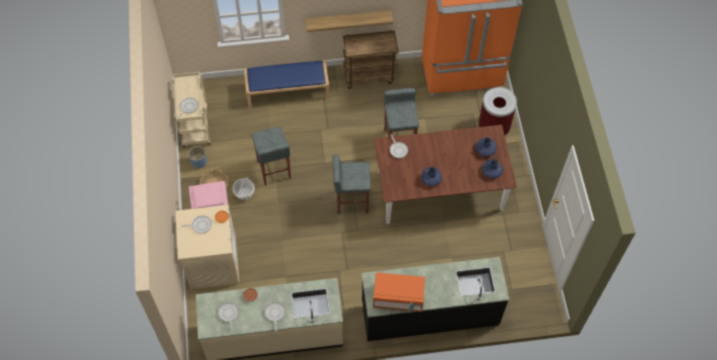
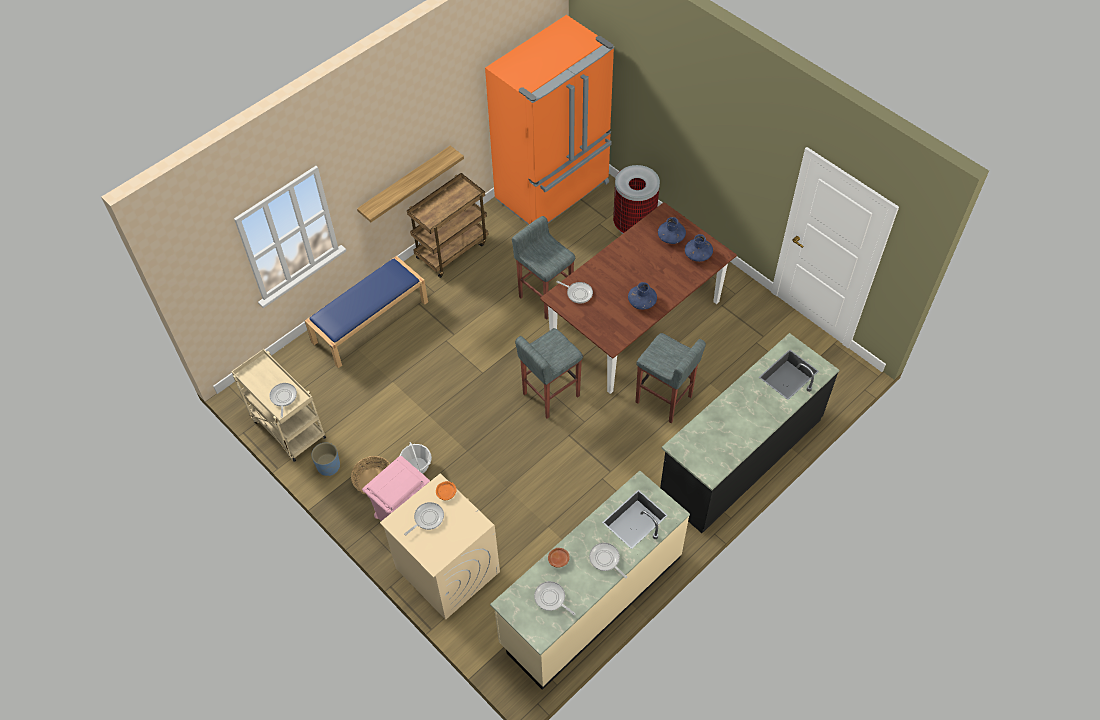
camera: 35 degrees left, 5 degrees down
grey stool [252,127,291,186] -> grey stool moved to [636,333,706,423]
orange microwave [373,272,425,312] -> none

